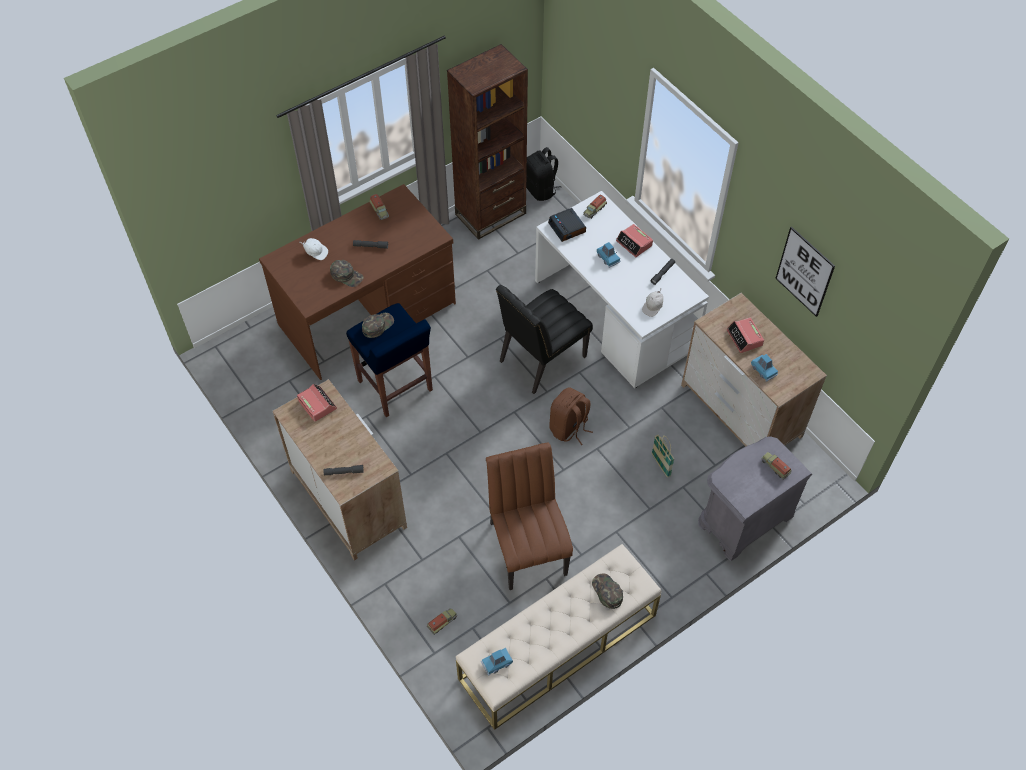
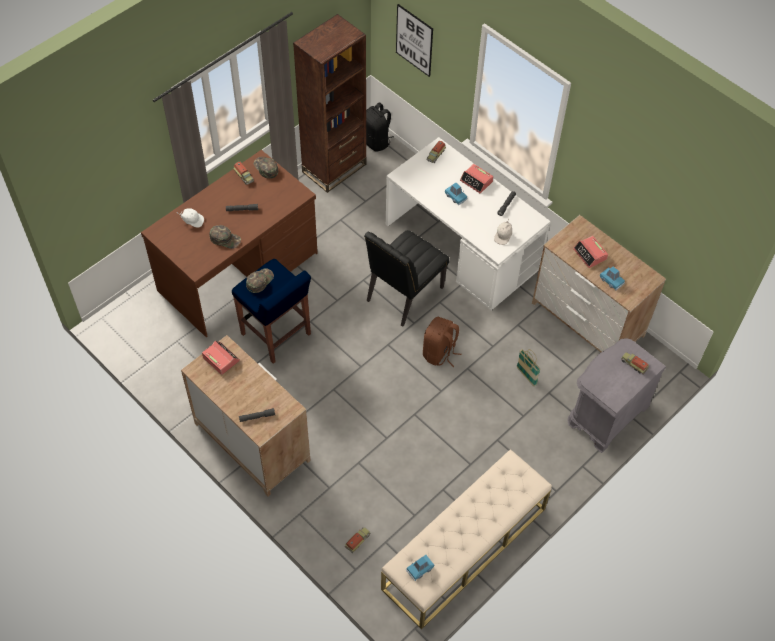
camera: 10 degrees left, 0 degrees up
brown chair [486,442,573,590] -> none
alarm clock [548,208,586,242] -> none
green cap [592,573,623,609] -> green cap moved to [254,156,278,179]
picture [775,226,835,317] -> picture moved to [396,4,433,77]

